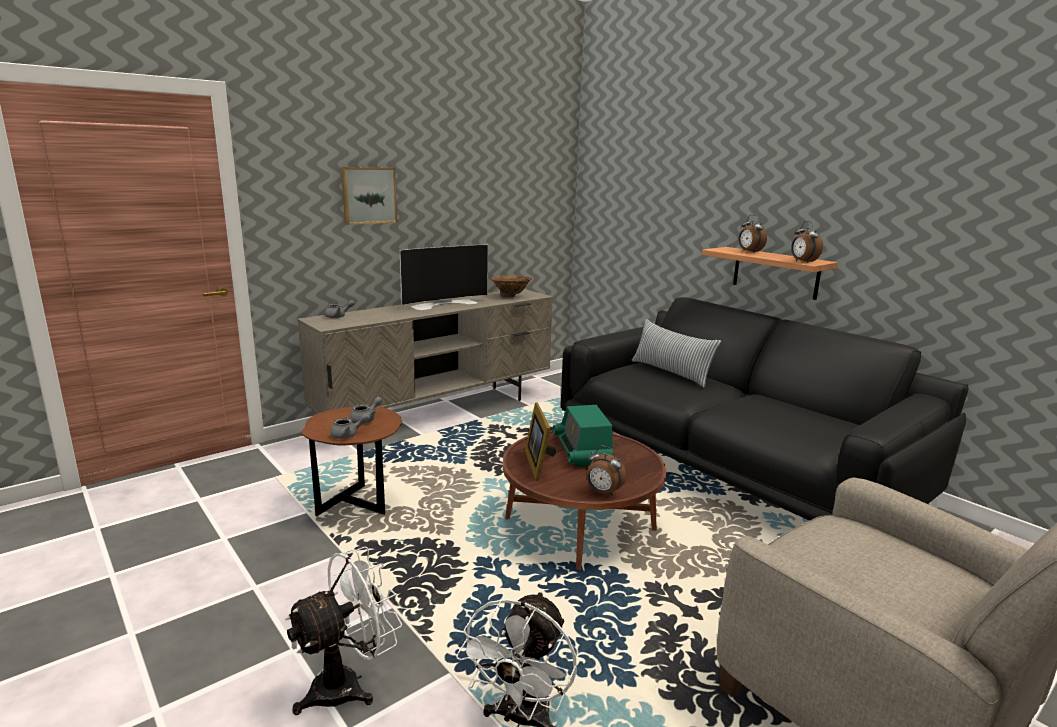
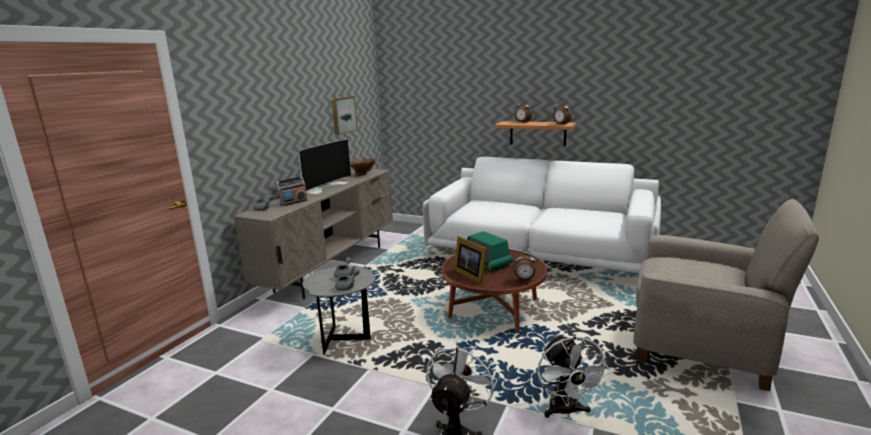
camera: 25 degrees left, 0 degrees up
brown side table [301,406,402,517] -> grey side table [302,265,375,355]
picture [341,167,397,225] -> picture moved to [332,96,358,135]
black sofa [561,297,968,521] -> white sofa [423,157,661,273]
pillow [632,319,721,388] -> none
none -> radio [276,177,307,206]

